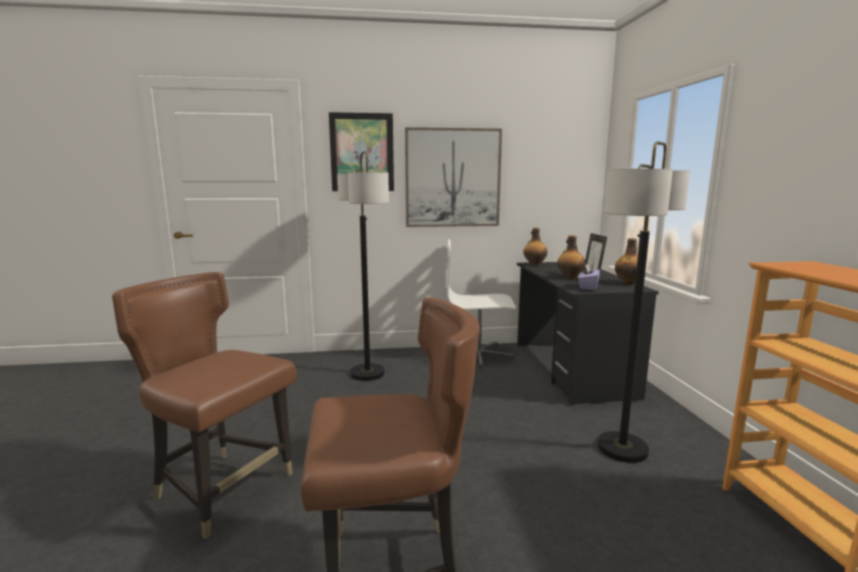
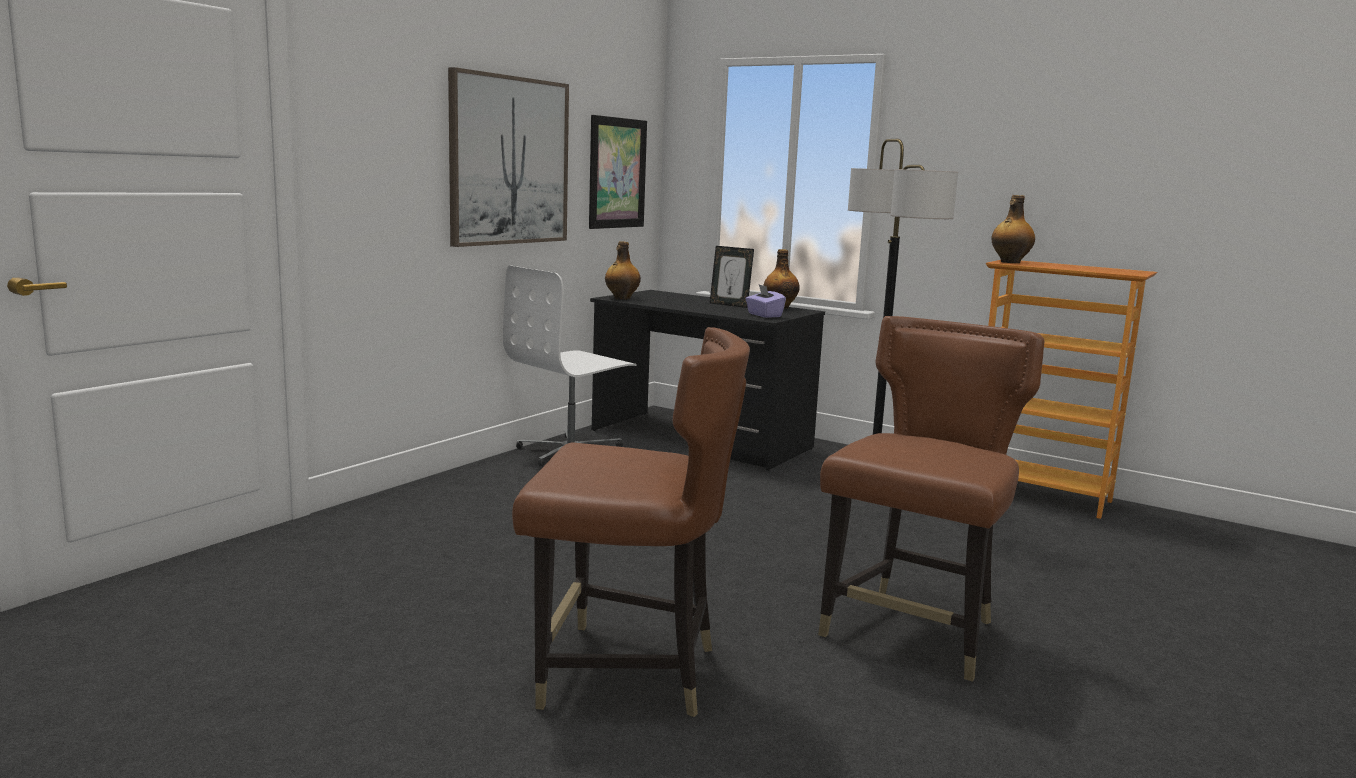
camera: 50 degrees left, 0 degrees up
brown chair [112,272,296,539] -> brown chair turned 150 degrees counterclockwise [512,327,750,717]
picture [329,112,394,191] -> picture moved to [589,115,647,229]
floor lamp [337,151,389,381] -> none
bottle [557,235,586,280] -> bottle moved to [992,195,1035,263]

